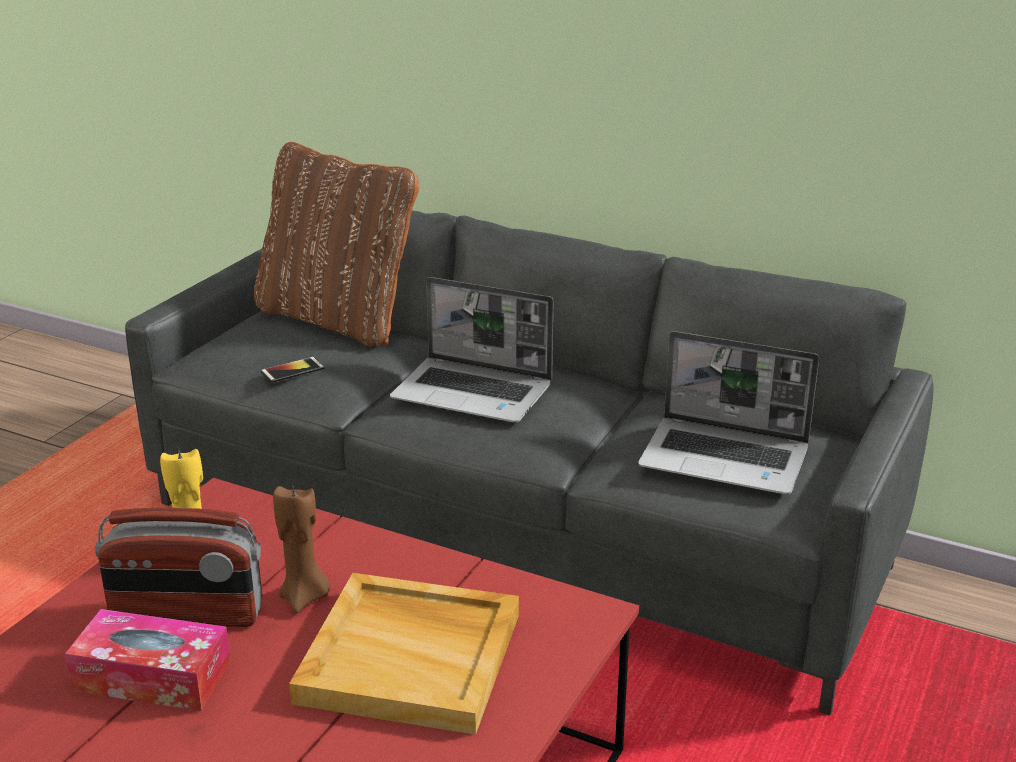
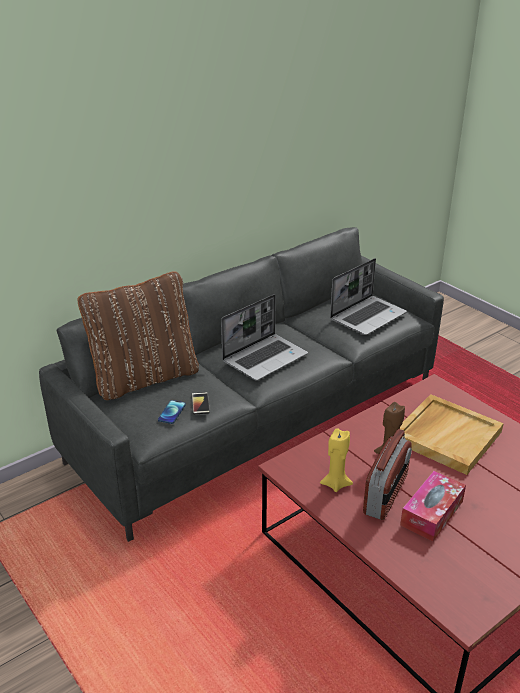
camera: 65 degrees left, 5 degrees up
none -> phone [158,400,186,424]

